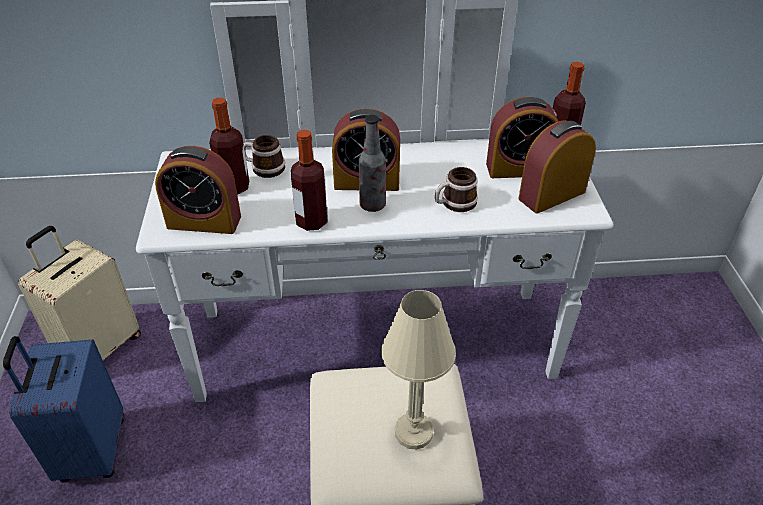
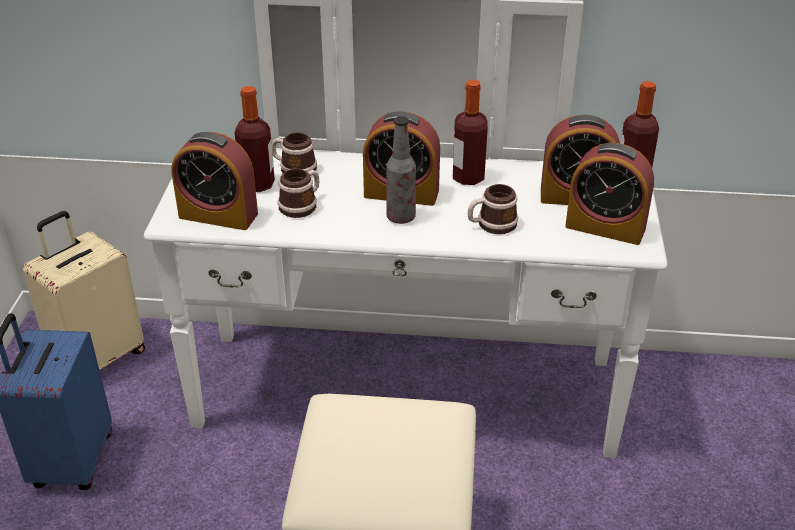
camera: 10 degrees right, 5 degrees down
bottle [291,130,328,231] -> bottle moved to [453,80,488,185]
beige table lamp [381,290,456,449] -> none
alarm clock [518,120,596,214] -> alarm clock turned 135 degrees counterclockwise [565,143,654,245]
none -> mug [278,169,319,218]

